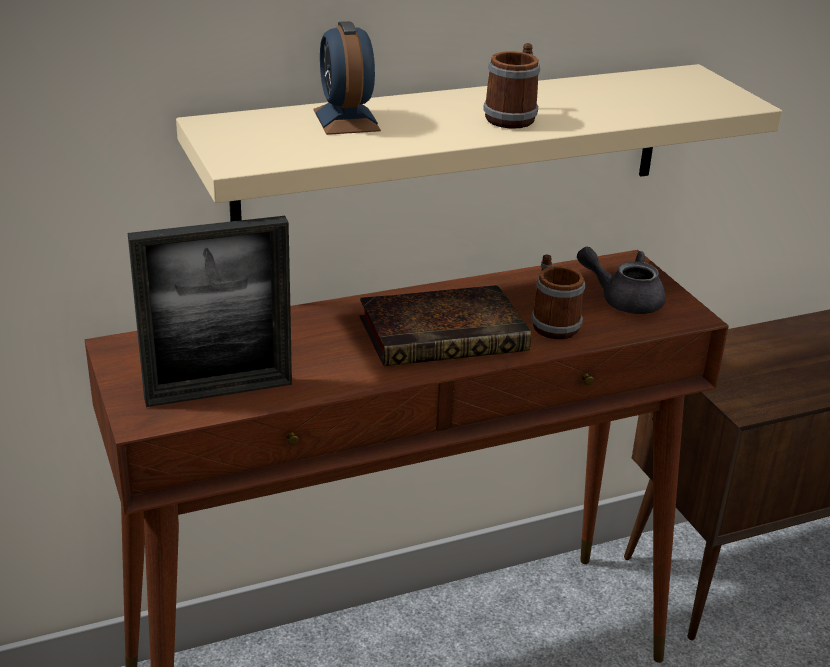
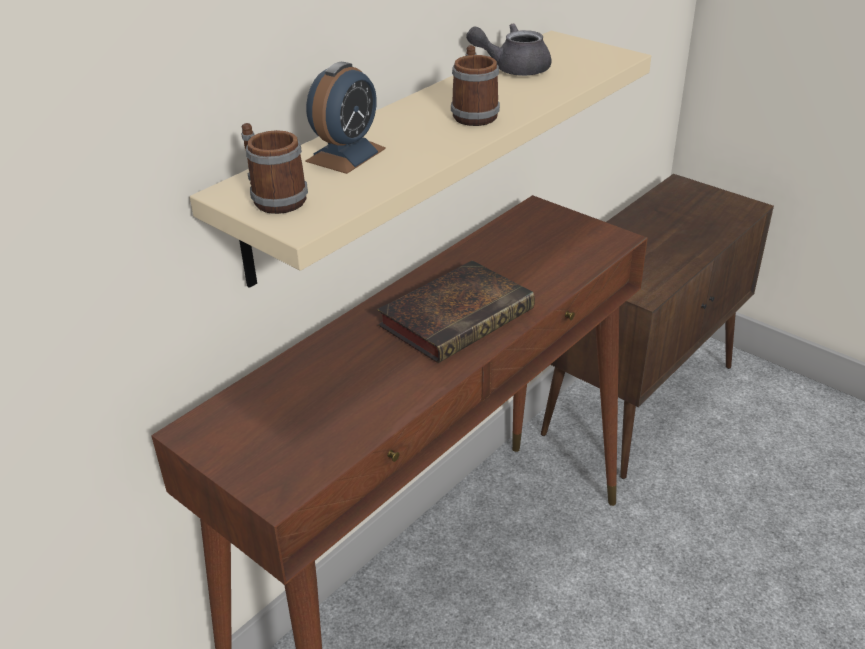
camera: 25 degrees left, 5 degrees up
picture frame [128,216,292,407] -> none
alarm clock [313,21,381,135] -> alarm clock turned 105 degrees counterclockwise [305,62,386,174]
mug [531,254,585,339] -> mug moved to [241,123,308,214]
grey teapot [577,247,666,314] -> grey teapot moved to [466,23,552,76]

